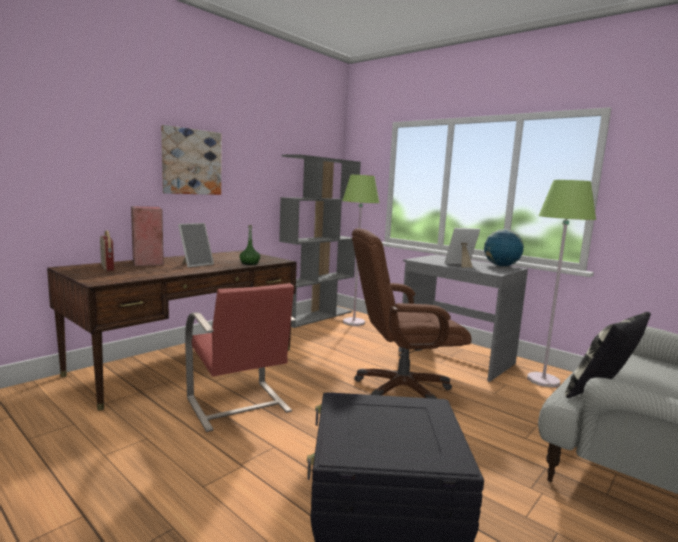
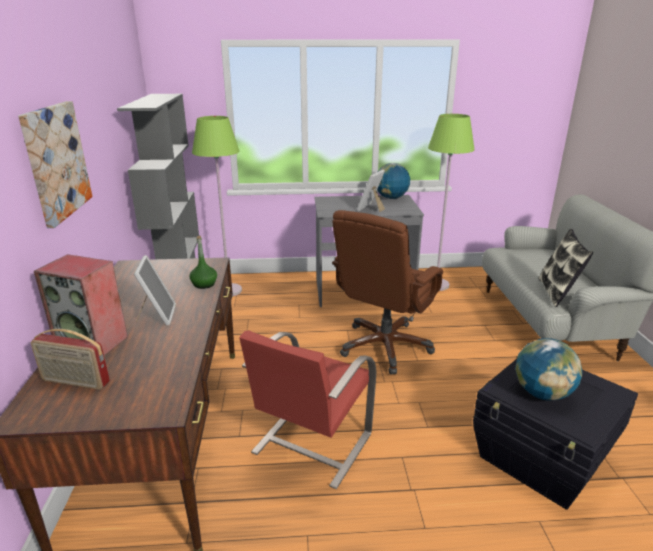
camera: 45 degrees left, 15 degrees up
red chair [185,283,296,432] -> red chair turned 105 degrees clockwise [239,330,376,489]
none -> globe [515,338,582,401]

